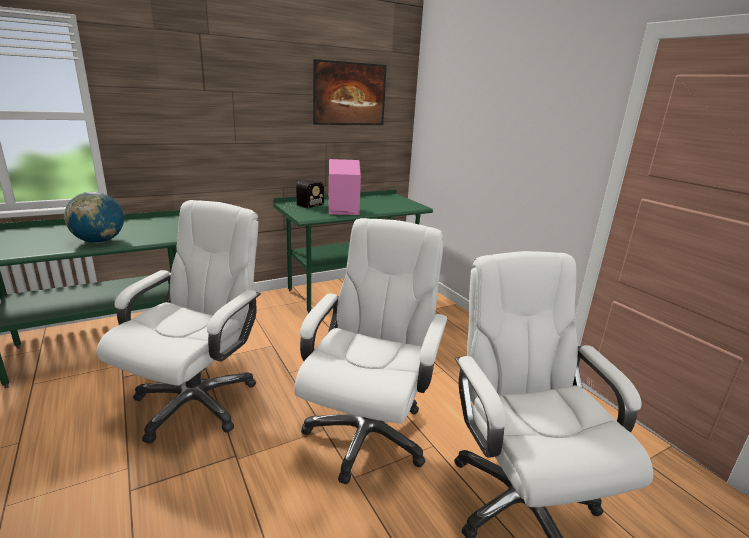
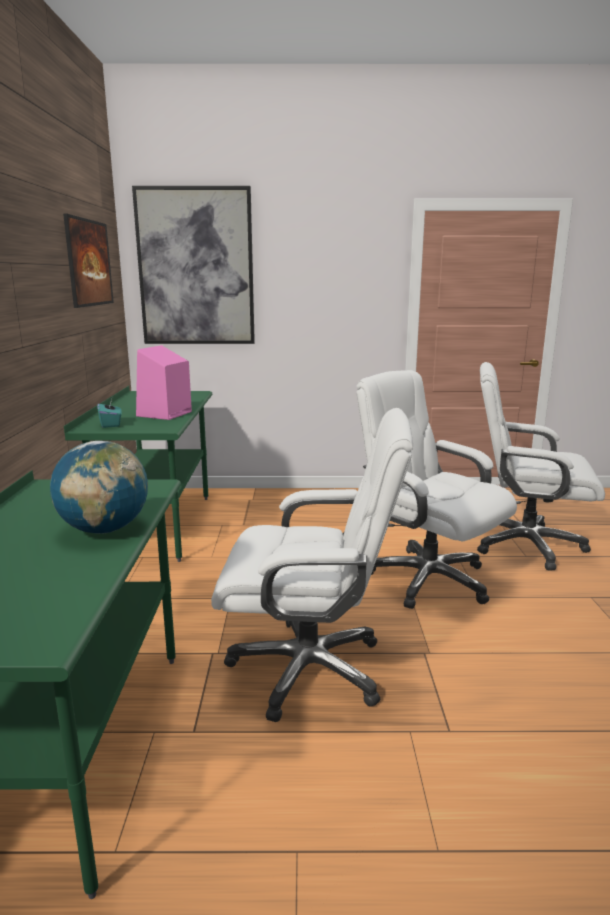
camera: 60 degrees left, 5 degrees down
white office chair [96,200,261,444] -> white office chair turned 135 degrees clockwise [211,408,413,722]
radio [284,180,324,210] -> turquoise tissue box [97,399,122,428]
none -> picture [132,186,255,344]

